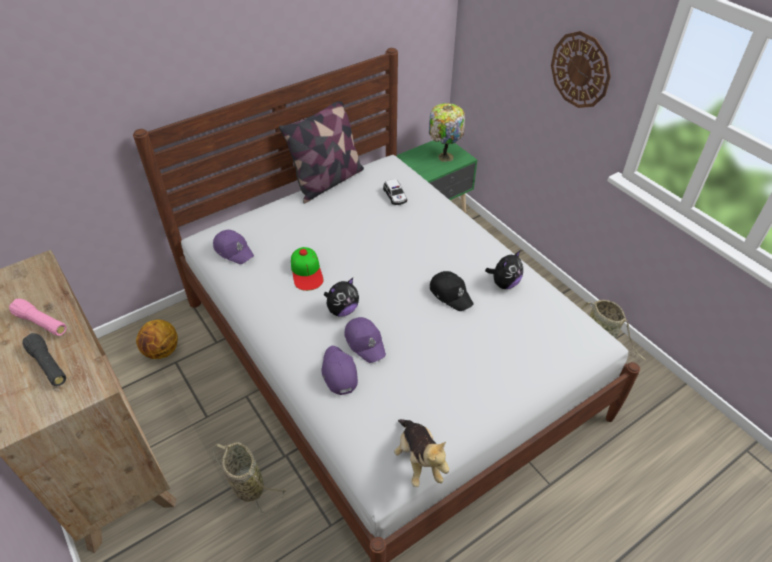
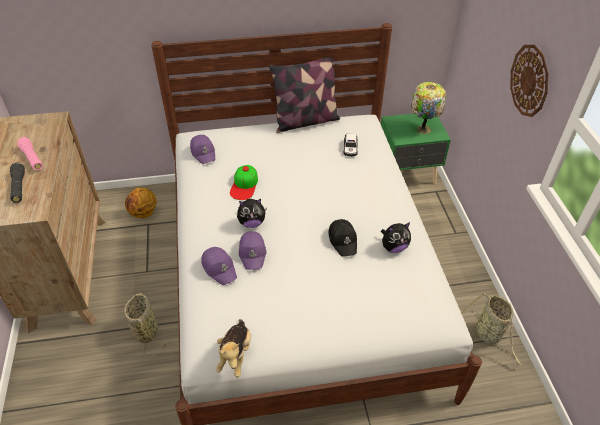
camera: 25 degrees right, 0 degrees up
purple cap [321,346,358,395] -> purple cap turned 135 degrees clockwise [201,247,237,285]

